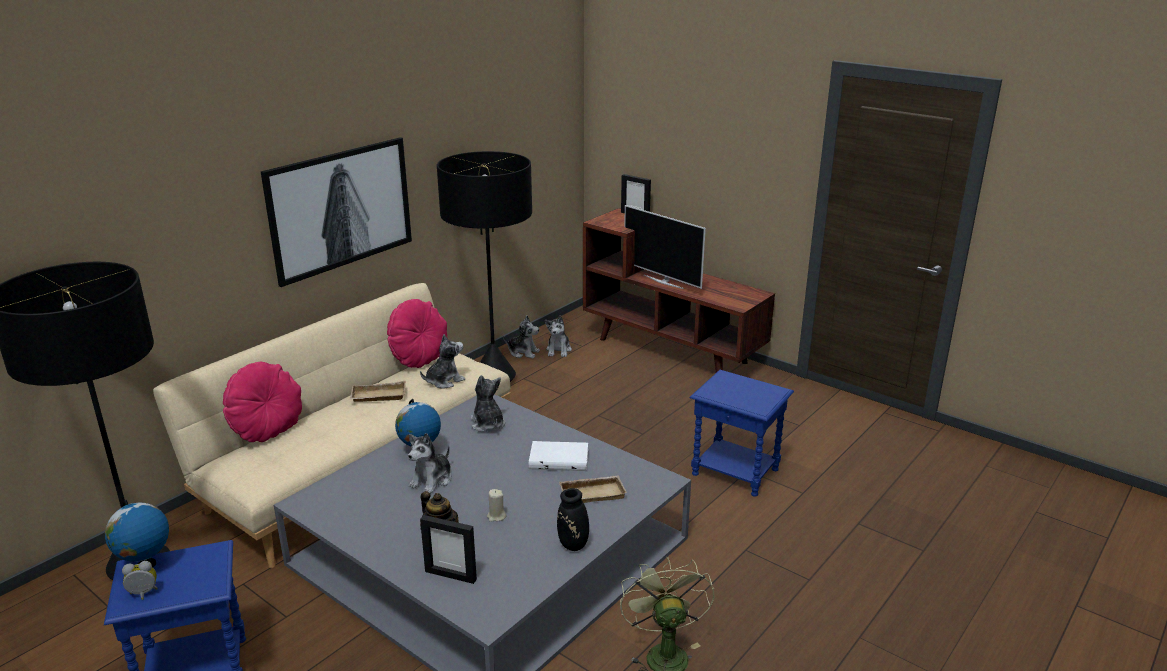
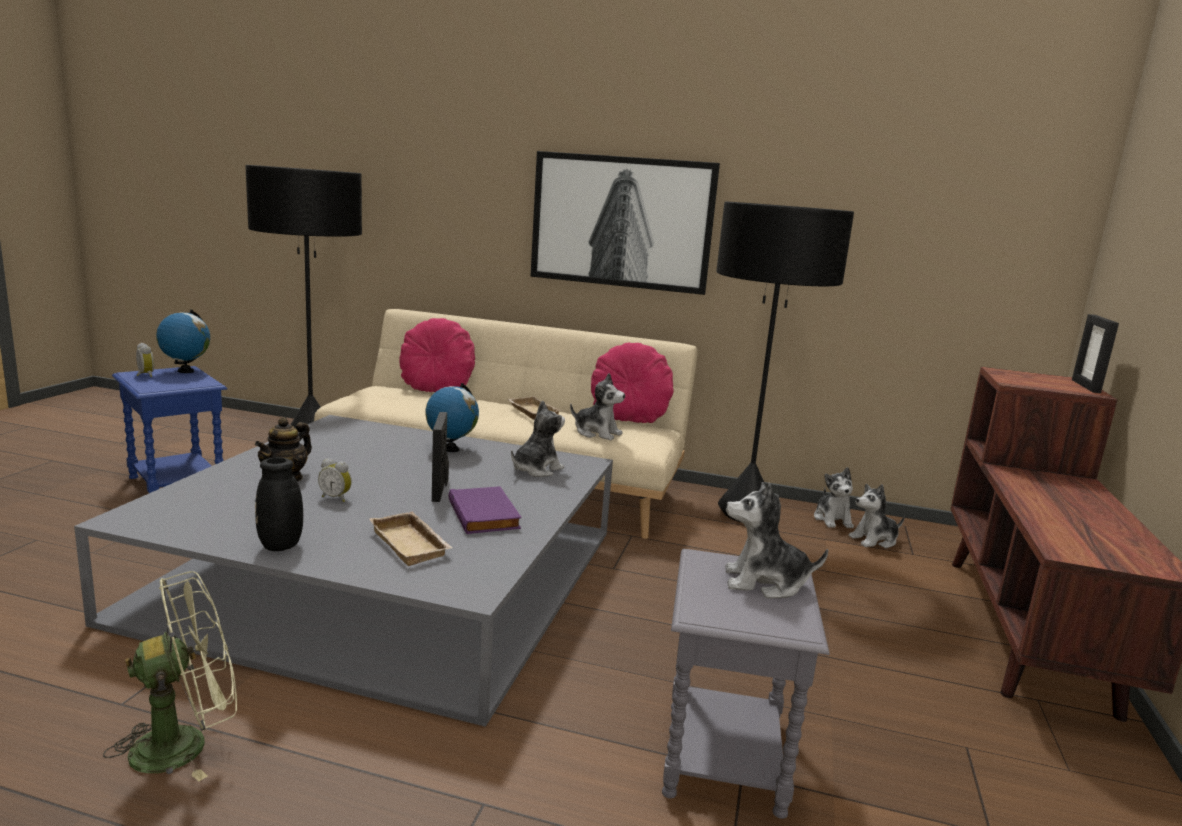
camera: 65 degrees right, 10 degrees down
plush toy [408,433,451,494] -> plush toy moved to [725,482,829,599]
picture frame [420,515,477,584] -> picture frame moved to [432,412,449,502]
beige candle [487,489,506,522] -> alarm clock [318,458,352,502]
white book [529,441,588,471] -> purple book [449,486,521,534]
television [624,205,706,289] -> none
blue side table [690,370,794,497] -> grey side table [662,549,830,819]

